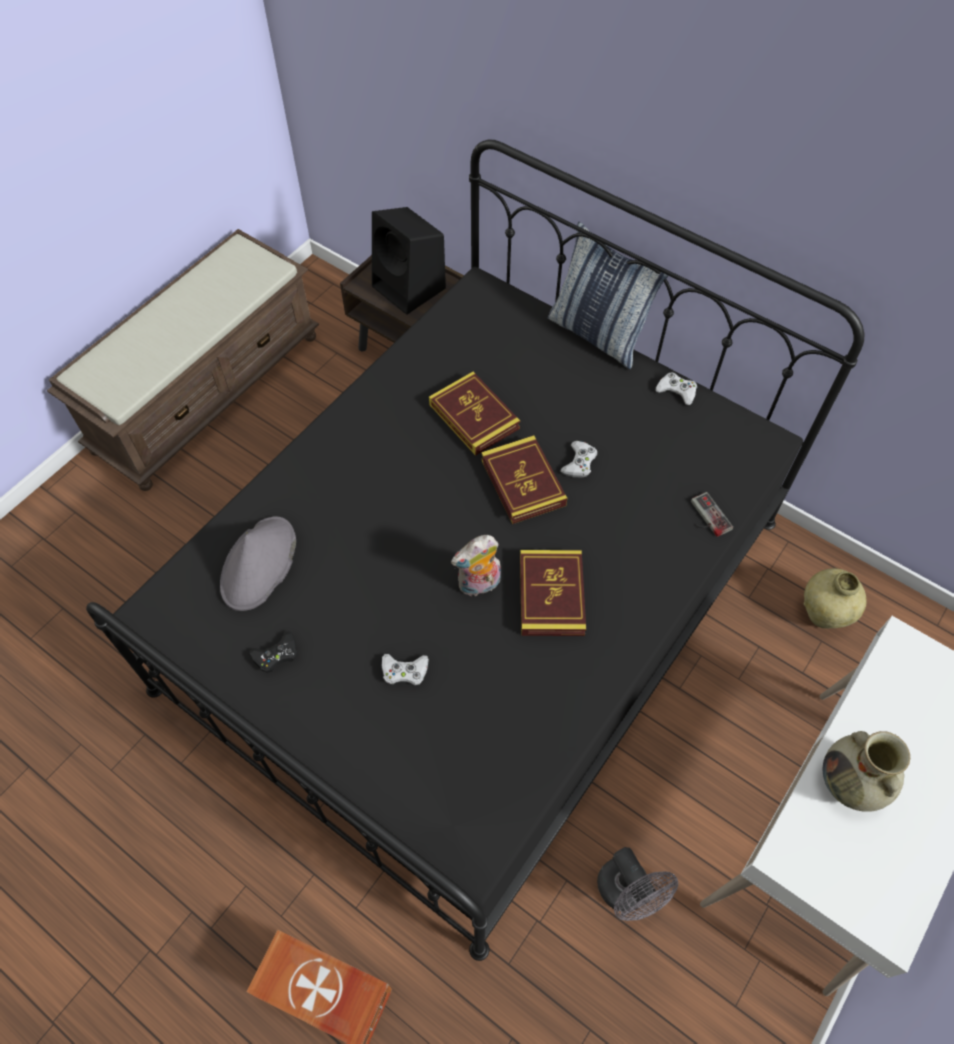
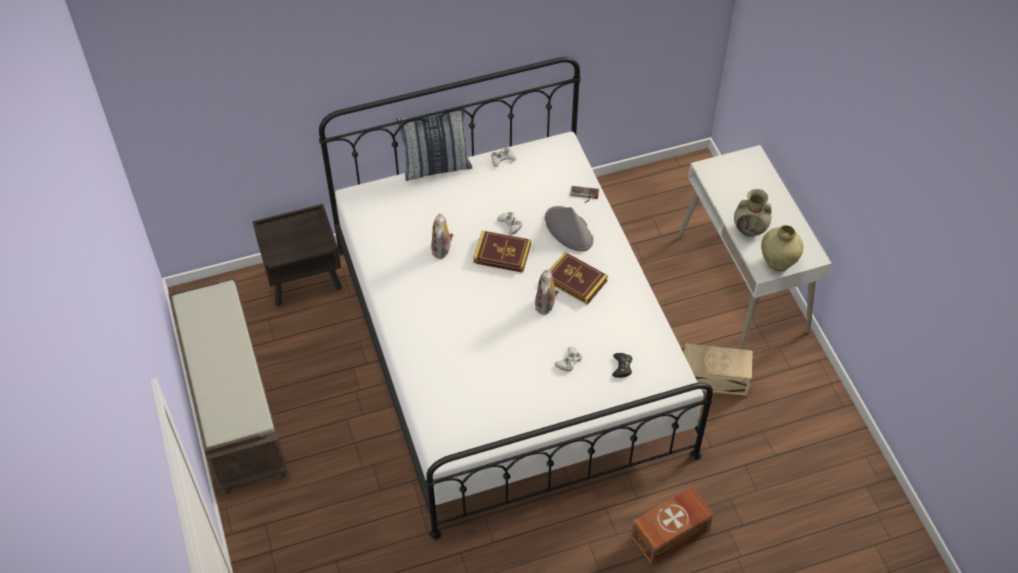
camera: 55 degrees left, 5 degrees down
black bed [86,140,865,961] -> white bed [319,57,713,540]
grey hat [220,516,296,611] -> grey hat moved to [545,206,593,251]
black game controller [249,631,298,673] -> black game controller moved to [612,353,633,378]
black speaker [372,207,446,315] -> none
book [429,372,520,456] -> plush toy [431,214,453,259]
grey fan [597,847,678,921] -> beige storage box [684,344,753,396]
beige vase [803,568,866,629] -> beige vase moved to [761,225,803,272]

